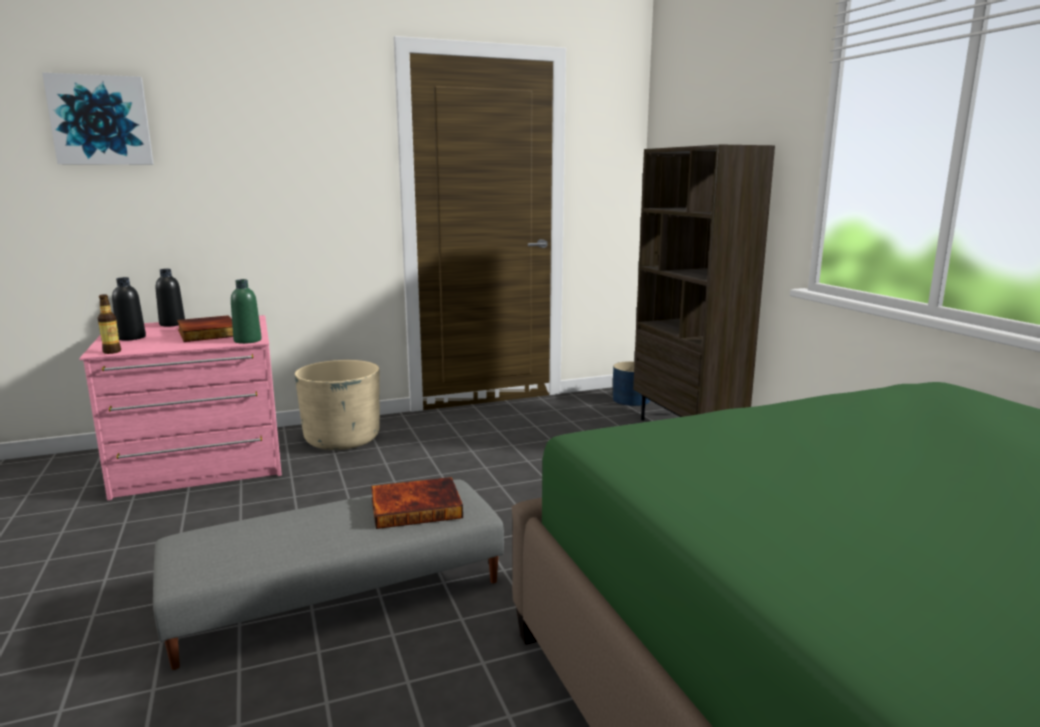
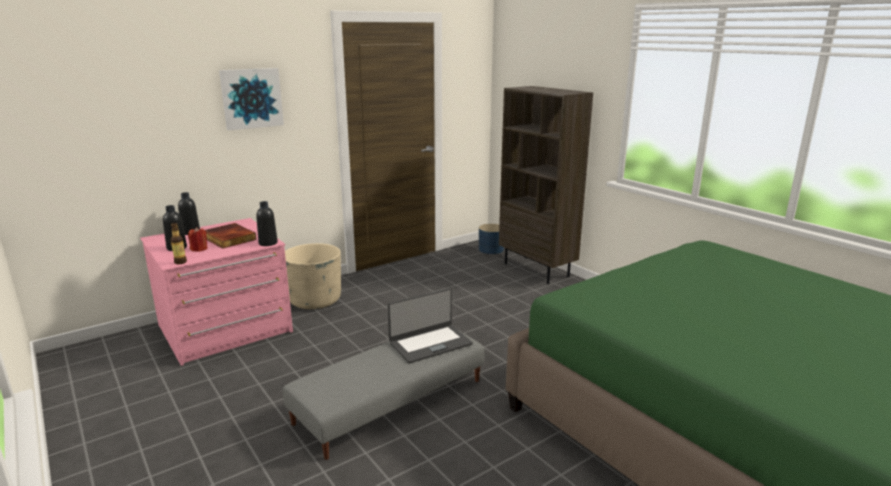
camera: 15 degrees left, 5 degrees up
picture [42,72,154,165] -> picture moved to [219,68,284,130]
green bottle [231,279,262,344] -> black bottle [256,201,278,246]
book [371,477,463,529] -> laptop [388,288,473,363]
none -> red candle [188,227,208,252]

